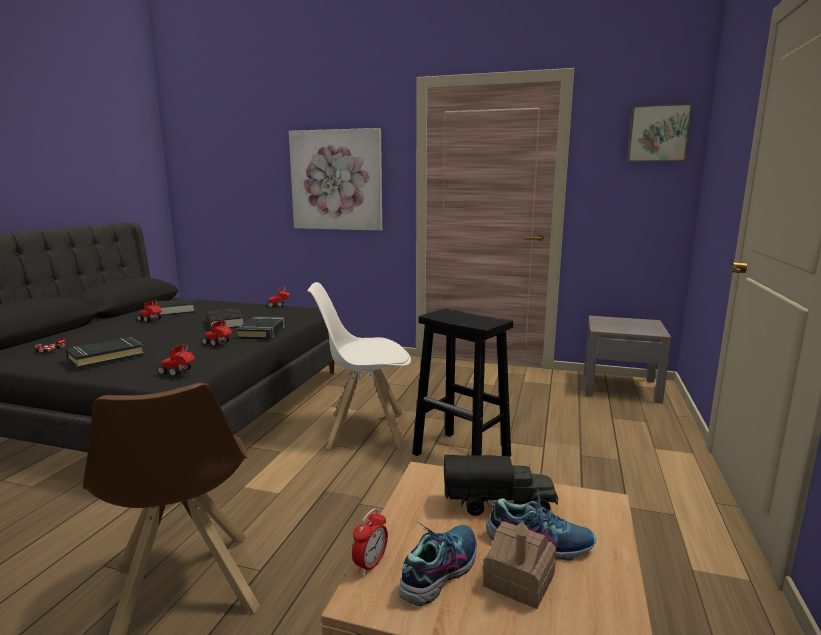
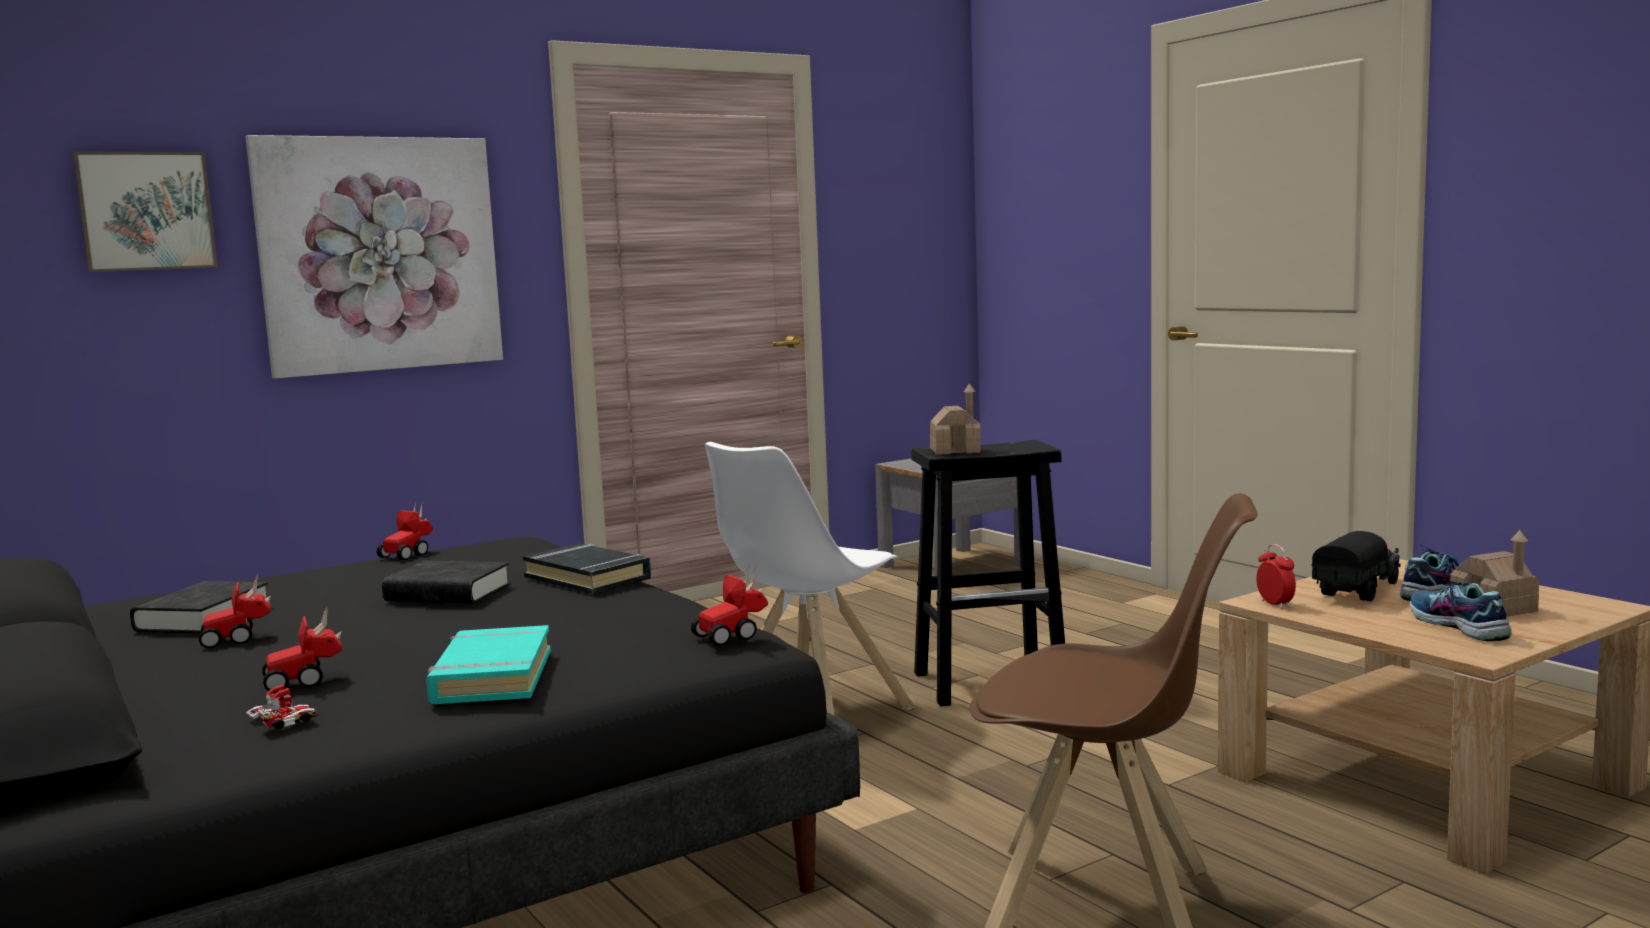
camera: 50 degrees left, 5 degrees down
black book [66,337,144,369] -> turquoise book [426,625,551,704]
toy car [201,319,232,346] -> toy car moved to [262,606,342,691]
alarm clock [352,508,388,575] -> alarm clock moved to [1256,544,1296,609]
picture [627,103,693,162] -> picture moved to [73,151,218,272]
none -> toy house [930,384,981,455]

